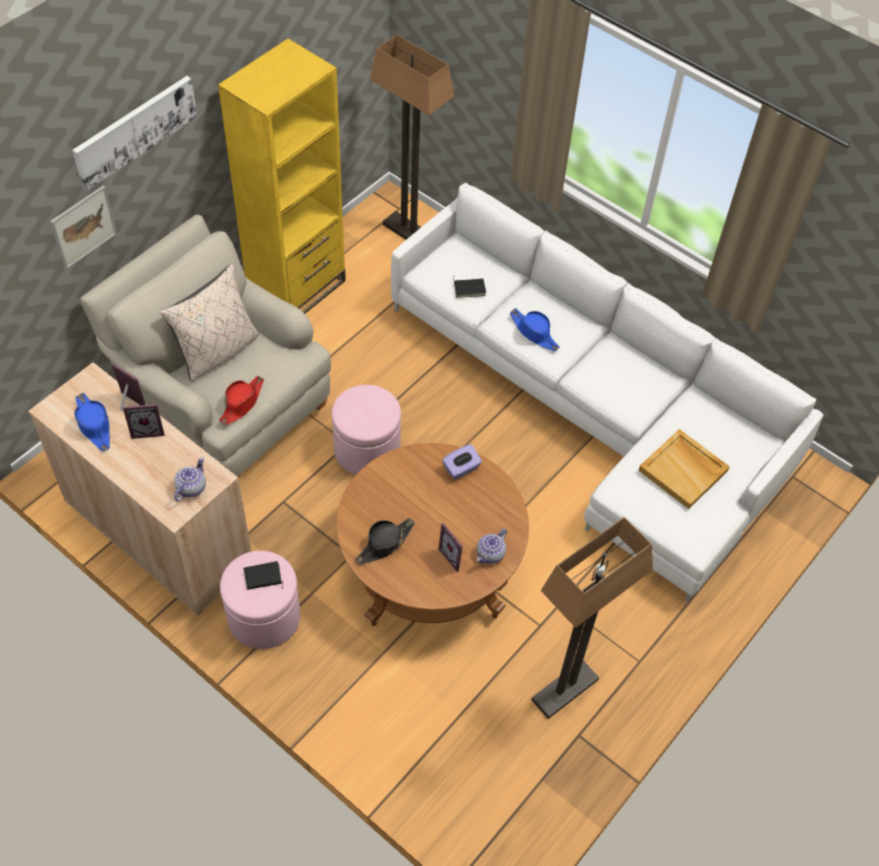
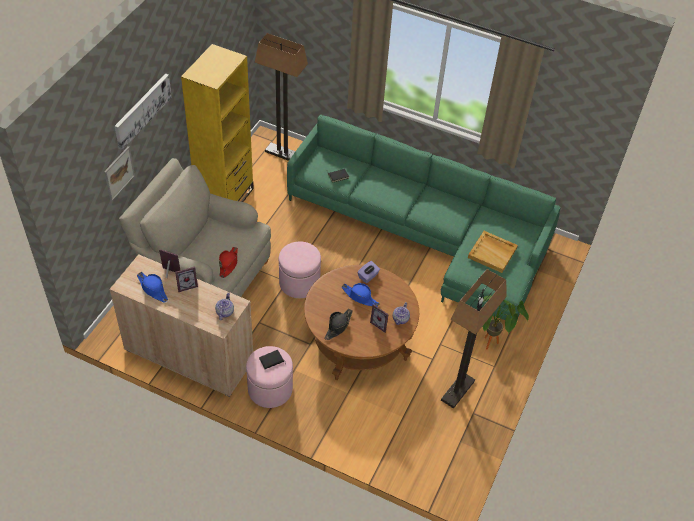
camera: 15 degrees left, 5 degrees down
beige pillow [160,264,259,382] -> none
white sofa [391,182,823,602] -> green sofa [287,115,560,320]
blue hat [510,308,560,351] -> blue hat moved to [342,283,380,307]
none -> potted plant [482,291,529,349]

